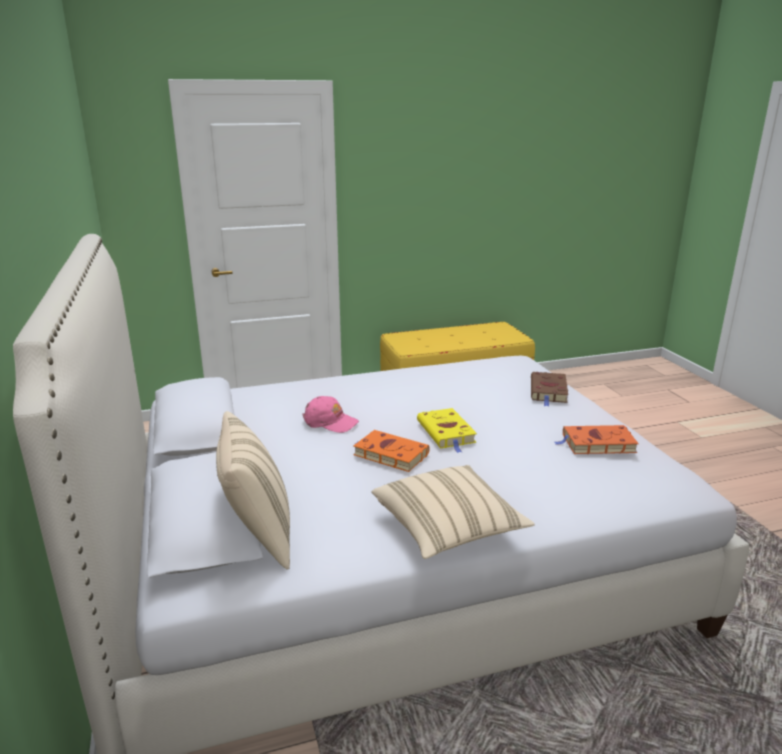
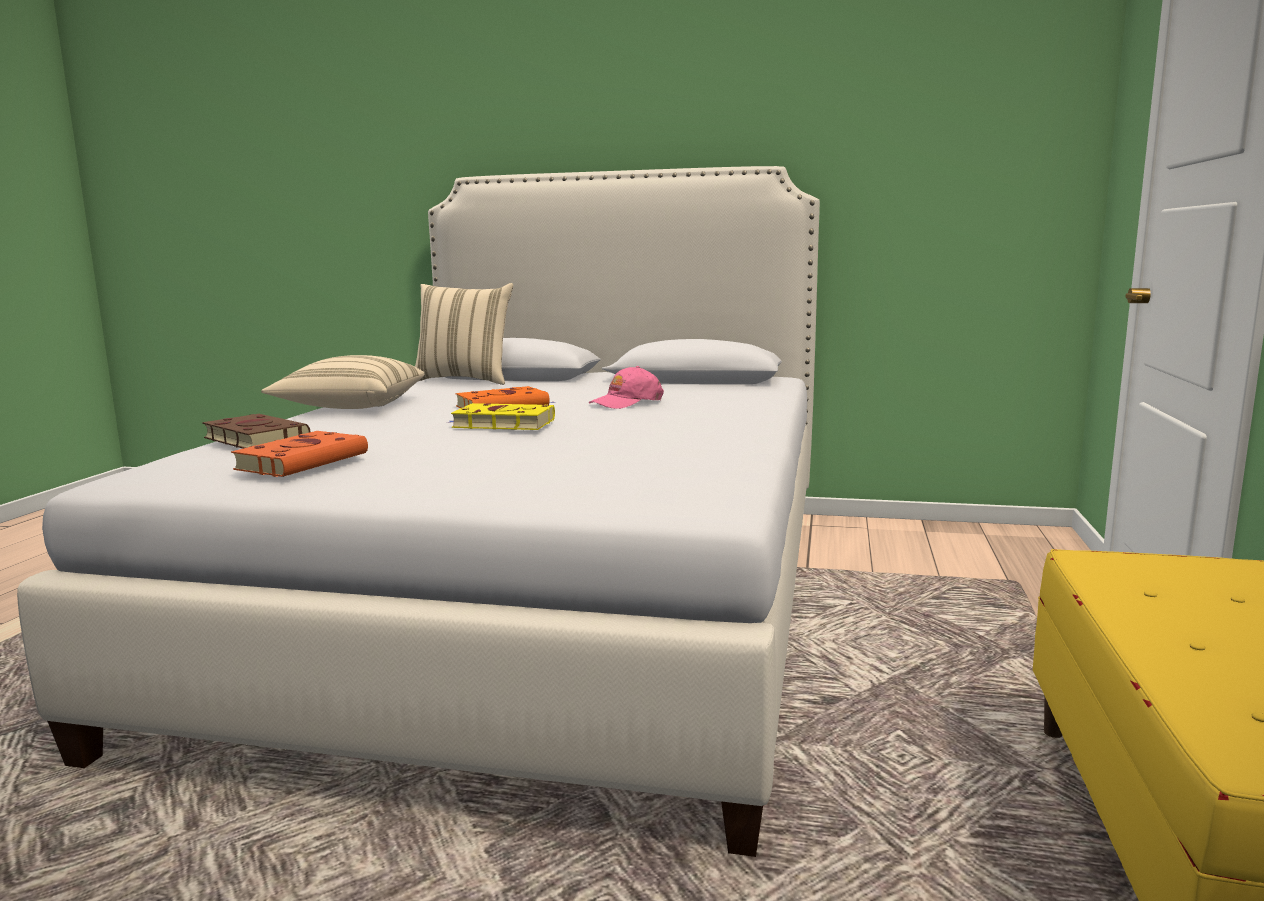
camera: 120 degrees right, 10 degrees down
brown book [531,372,568,407] -> brown book moved to [202,414,311,449]

